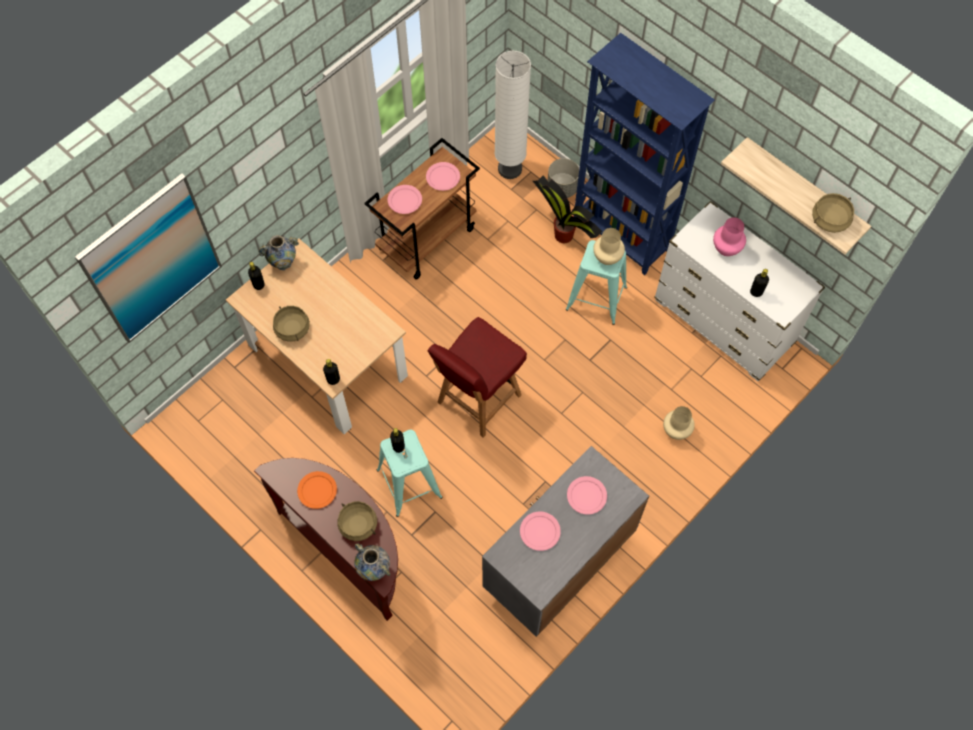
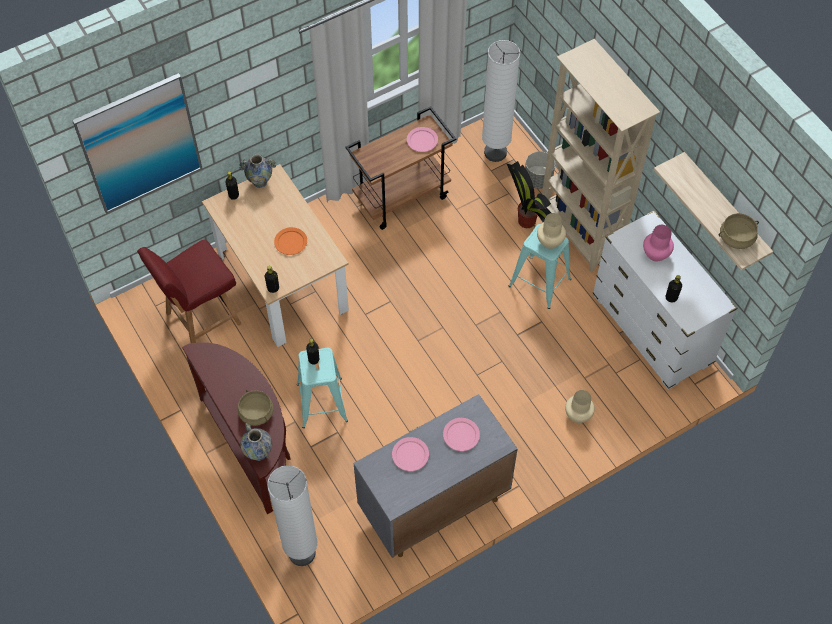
camera: 15 degrees right, 5 degrees down
beige cooking pot [273,306,310,342] -> none
orange plate [297,471,337,509] -> orange plate moved to [274,227,307,255]
pink plate [388,185,422,214] -> none
red chair [428,317,527,438] -> red chair moved to [137,239,241,343]
blue bookcase [574,33,715,275] -> beige bookcase [542,39,660,272]
none -> white floor lamp [267,465,318,566]

